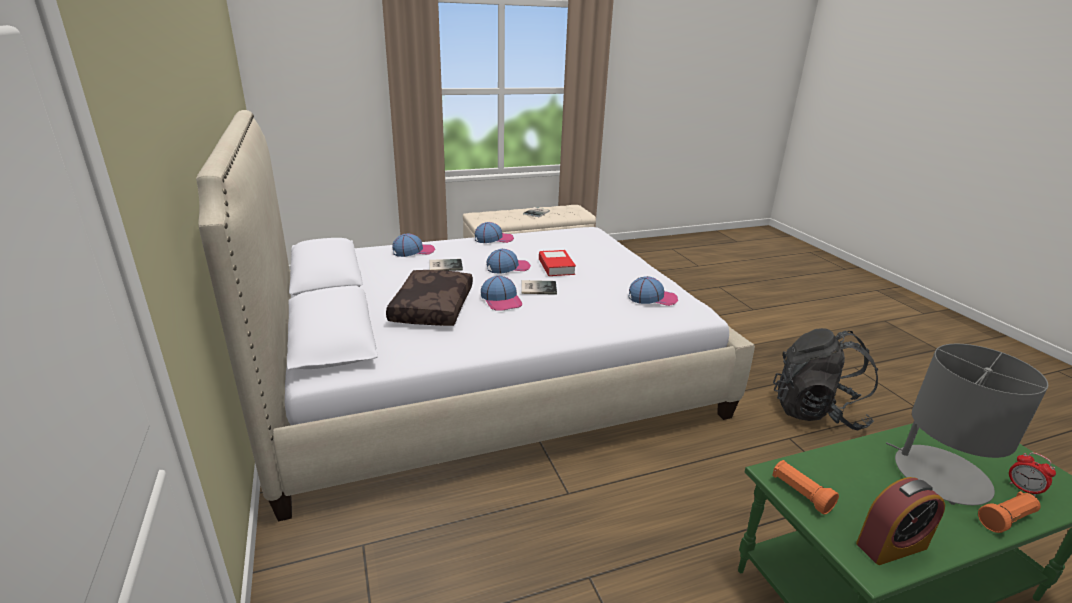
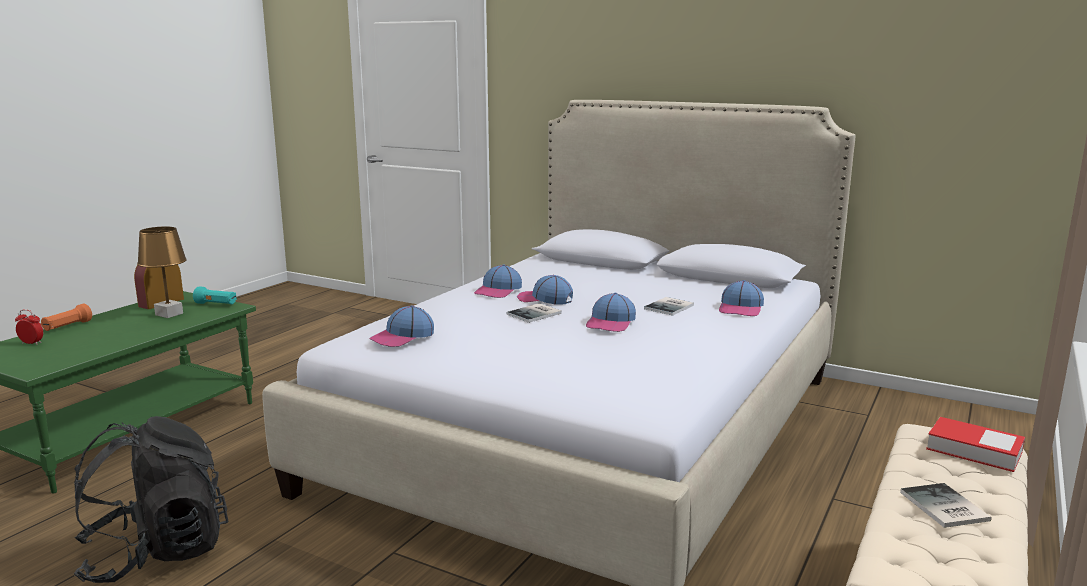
camera: 140 degrees right, 10 degrees down
brown pillow [386,270,473,326] -> none
cap [475,222,514,243] -> cap moved to [474,264,522,298]
book [539,250,576,276] -> book moved to [926,417,1025,472]
orange flashlight [772,460,839,514] -> turquoise flashlight [193,286,237,304]
grey table lamp [886,344,1049,505] -> none
none -> brown table lamp [137,227,187,318]

